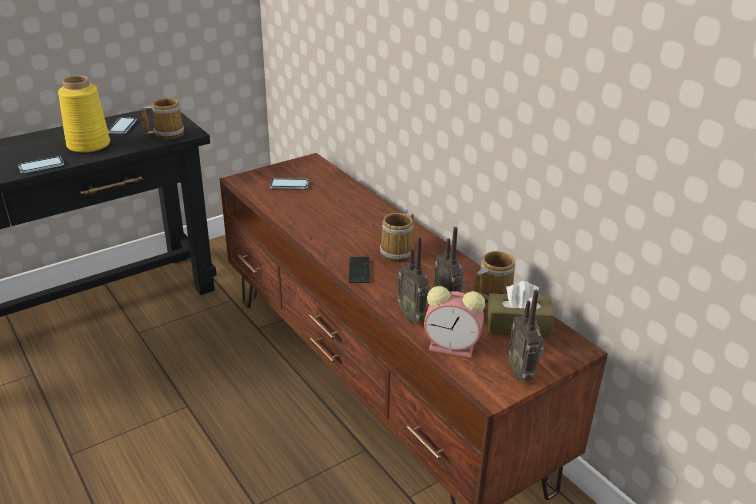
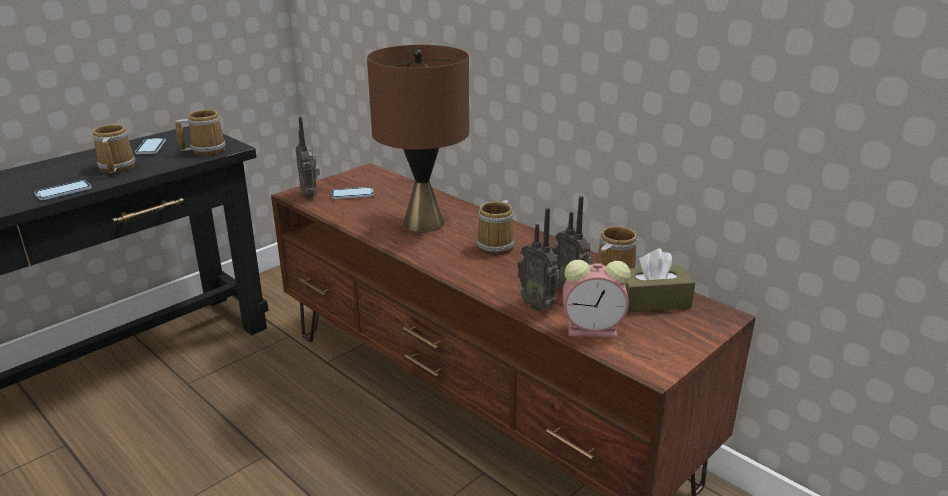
camera: 10 degrees left, 5 degrees down
yellow vase [58,75,110,153] -> mug [92,124,136,173]
phone [349,257,370,283] -> none
radio [509,290,545,382] -> radio moved to [296,117,320,198]
none -> brown table lamp [367,45,469,232]

